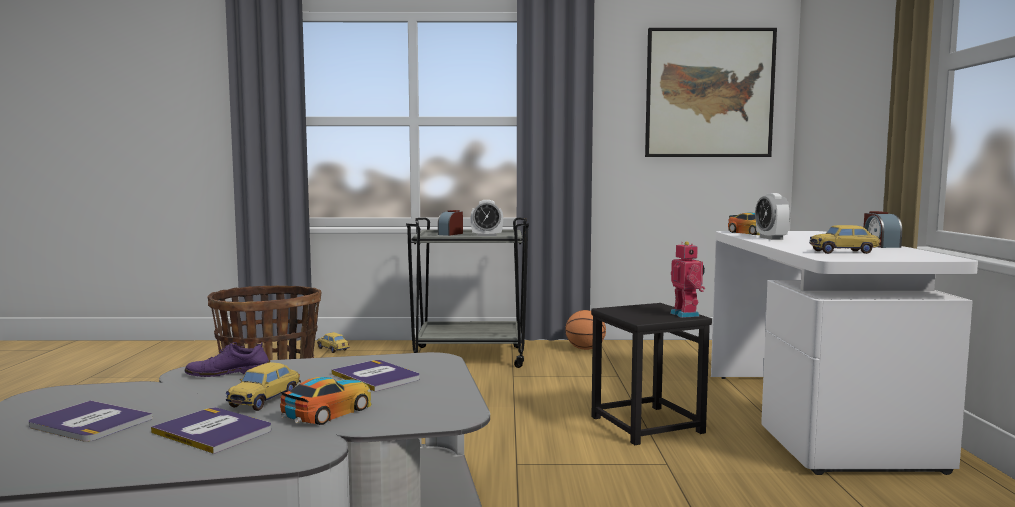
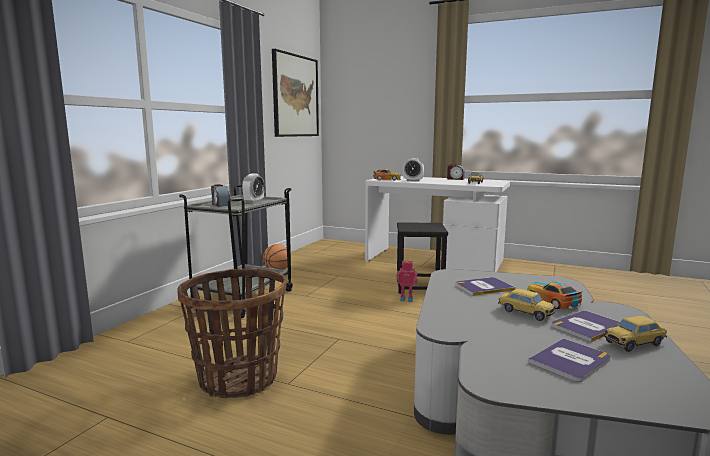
camera: 65 degrees left, 5 degrees up
purple shoe [185,342,270,377] -> none
toy car [317,332,350,353] -> toy car moved to [604,316,667,352]
toy robot [671,241,705,318] -> toy robot moved to [397,260,418,302]

